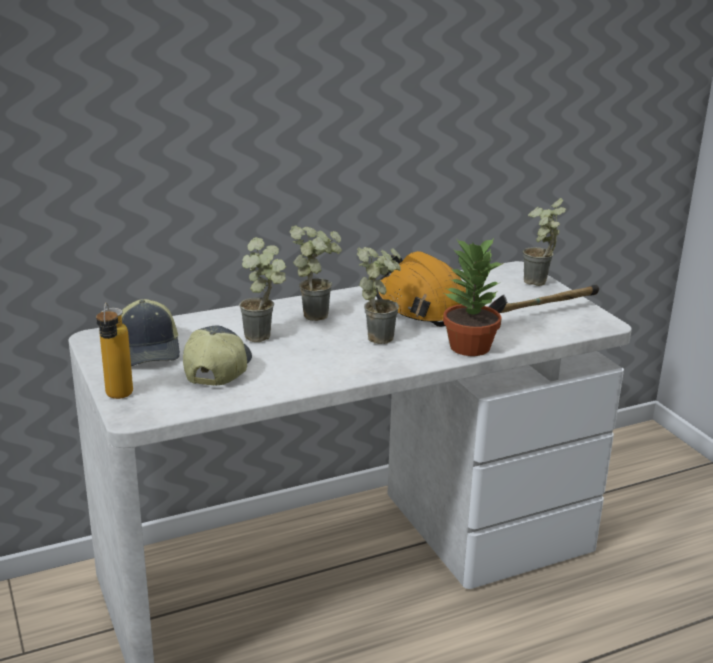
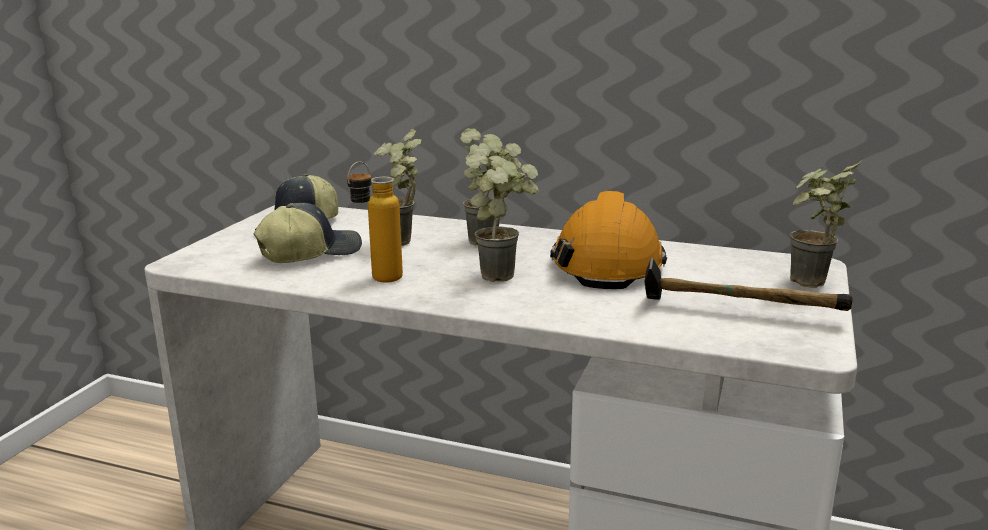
camera: 45 degrees right, 5 degrees down
bottle [96,302,133,399] -> bottle moved to [347,161,403,282]
potted plant [443,237,504,356] -> none

